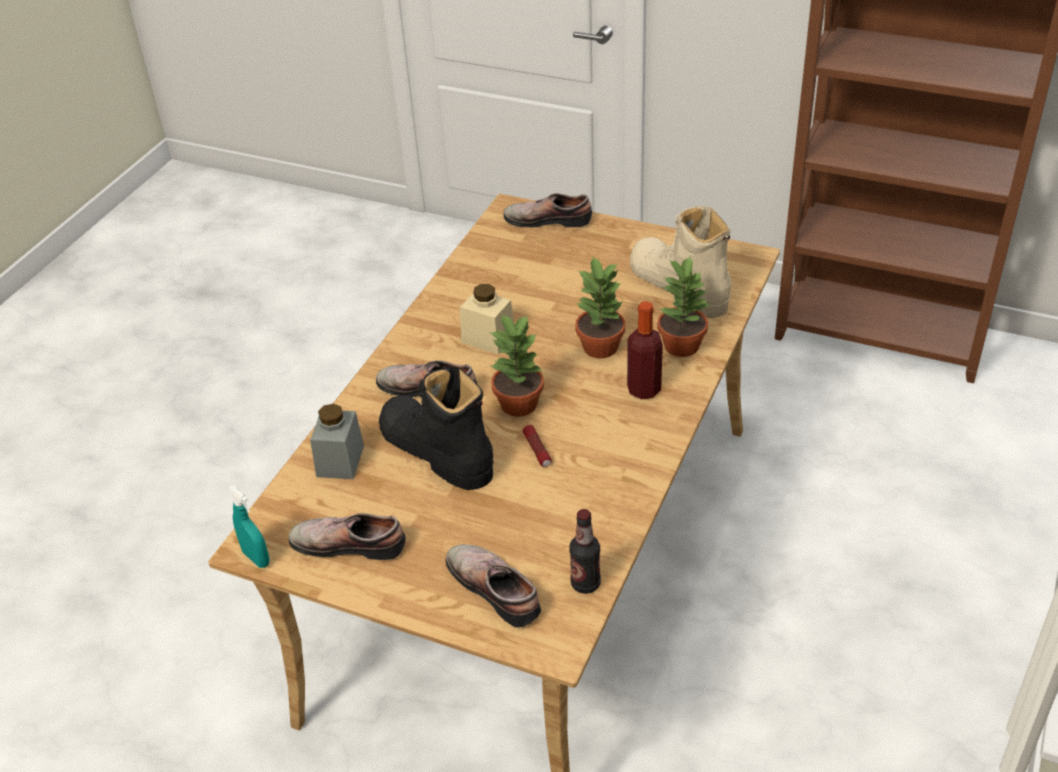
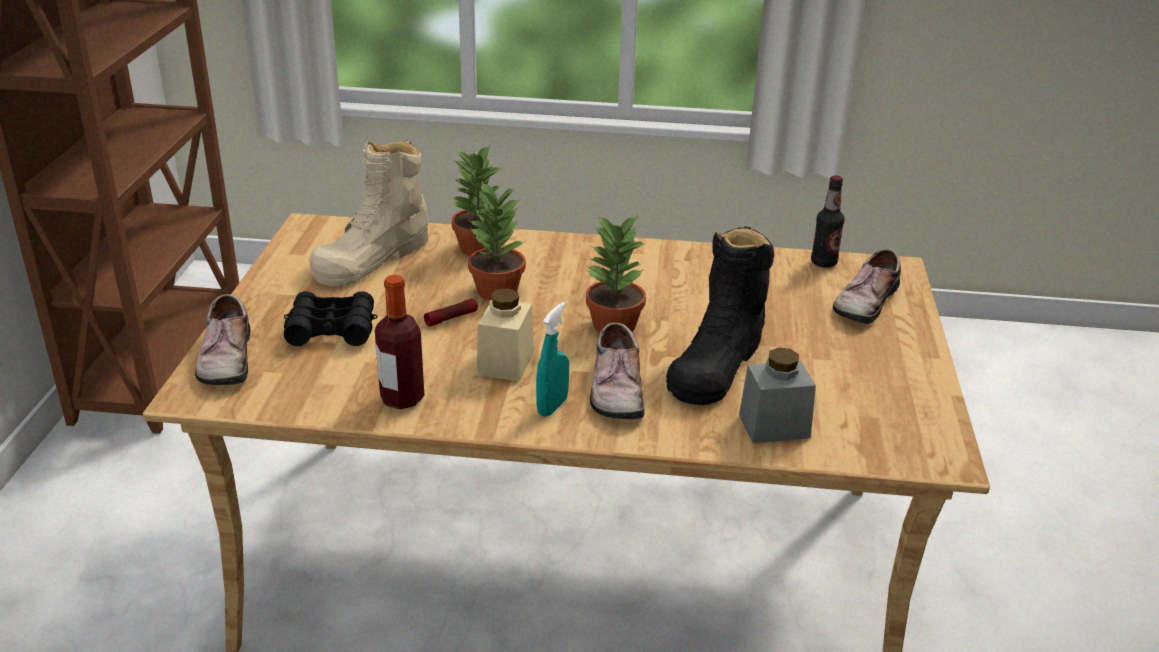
camera: 110 degrees left, 10 degrees down
turquoise spray bottle [228,485,270,568] -> turquoise spray bottle moved to [536,302,569,417]
shoe [289,513,406,560] -> none
flashlight [523,425,552,467] -> flashlight moved to [424,298,478,326]
bottle [627,301,663,399] -> bottle moved to [375,275,425,409]
none -> black binoculars [284,291,378,346]

